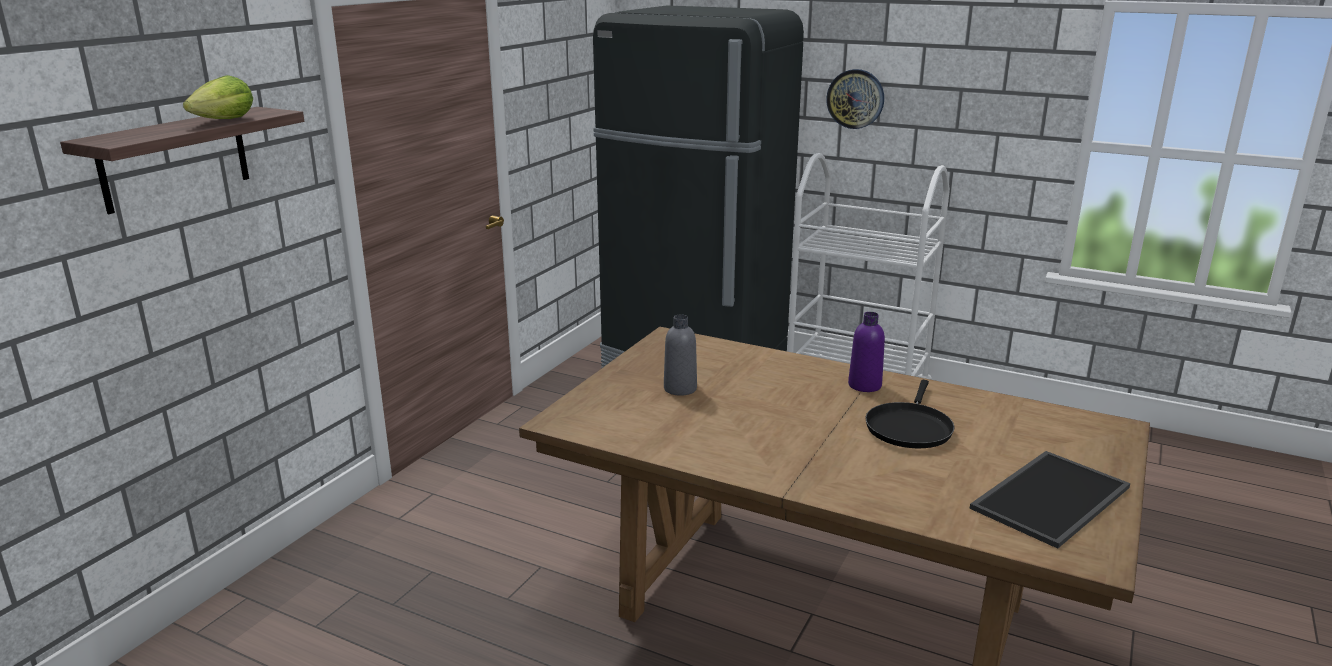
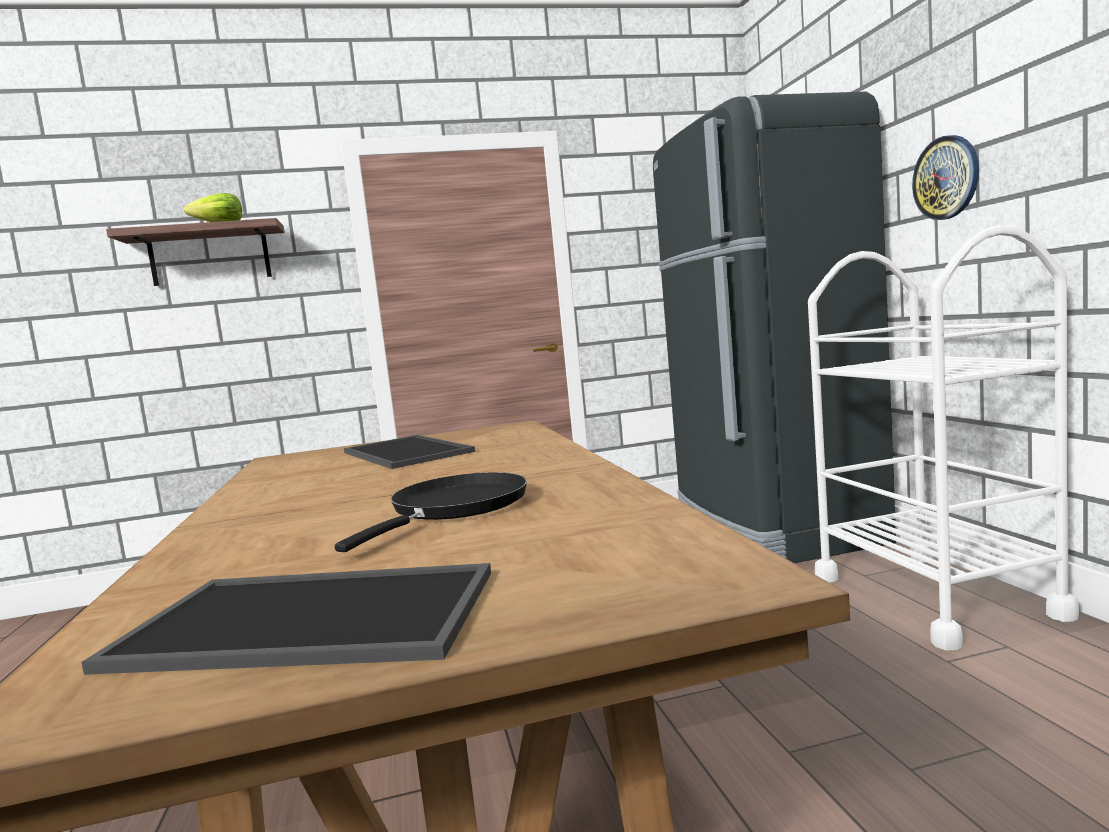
camera: 50 degrees right, 15 degrees down
grey bottle [664,314,697,396] -> tray [344,435,475,469]
purple bottle [848,312,885,392] -> none
black frying pan [865,380,954,448] -> black frying pan turned 135 degrees clockwise [335,472,527,552]

